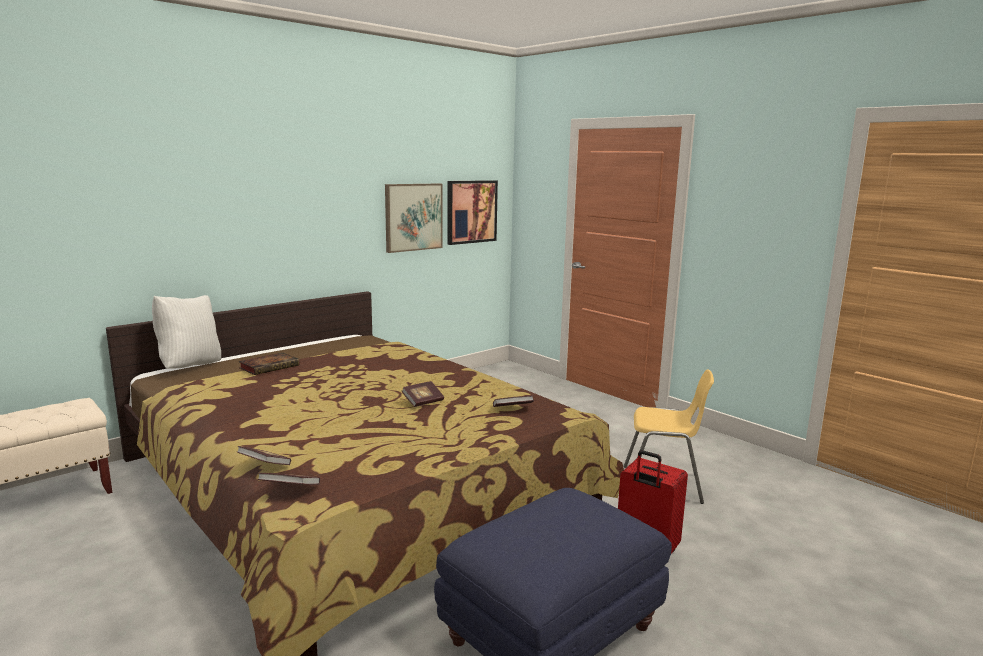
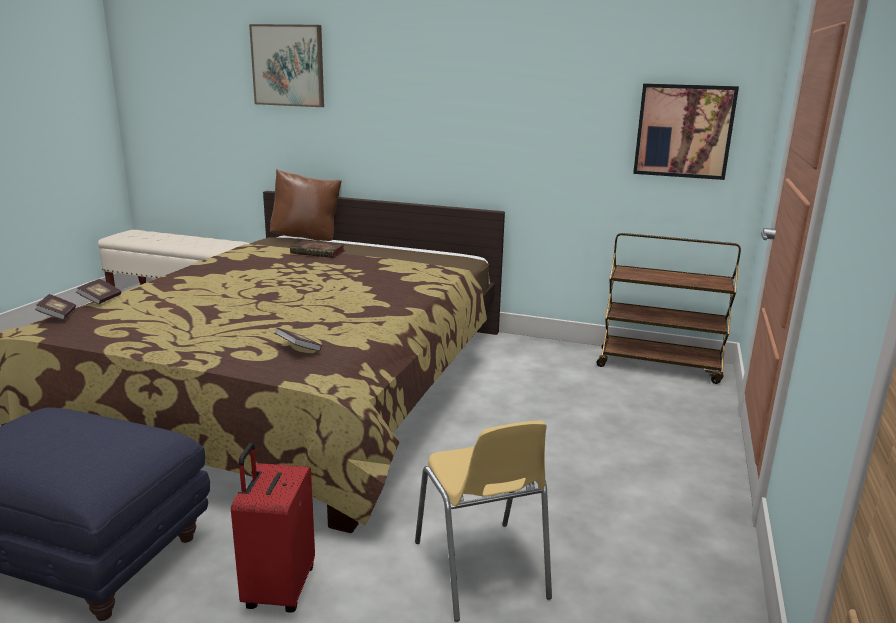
camera: 60 degrees right, 5 degrees up
white pillow [152,295,221,369] -> brown pillow [270,169,342,241]
picture [385,183,442,253] -> picture moved to [249,24,324,107]
book [402,381,444,407] -> none
none -> brown cart [596,233,741,384]

